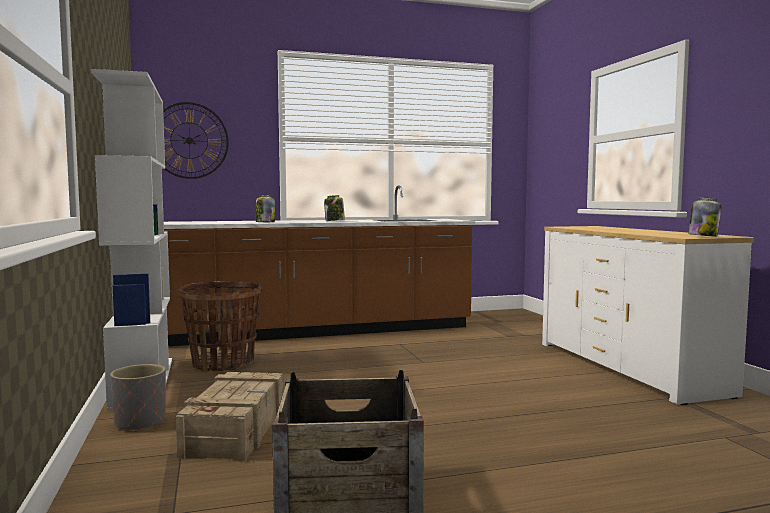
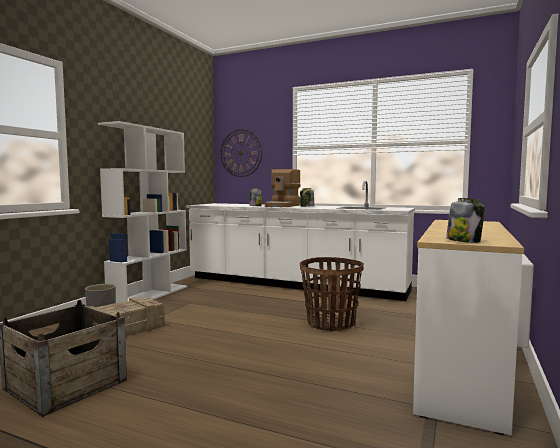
camera: 40 degrees right, 0 degrees up
brown counter [164,185,475,346] -> white counter [186,180,415,301]
basket [179,281,262,372] -> basket moved to [300,257,364,331]
none -> coffee machine [265,169,301,207]

